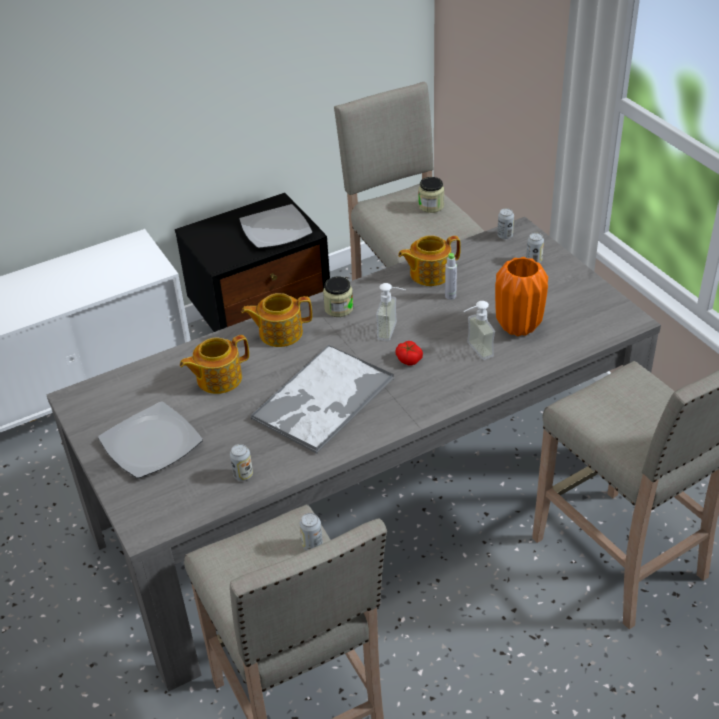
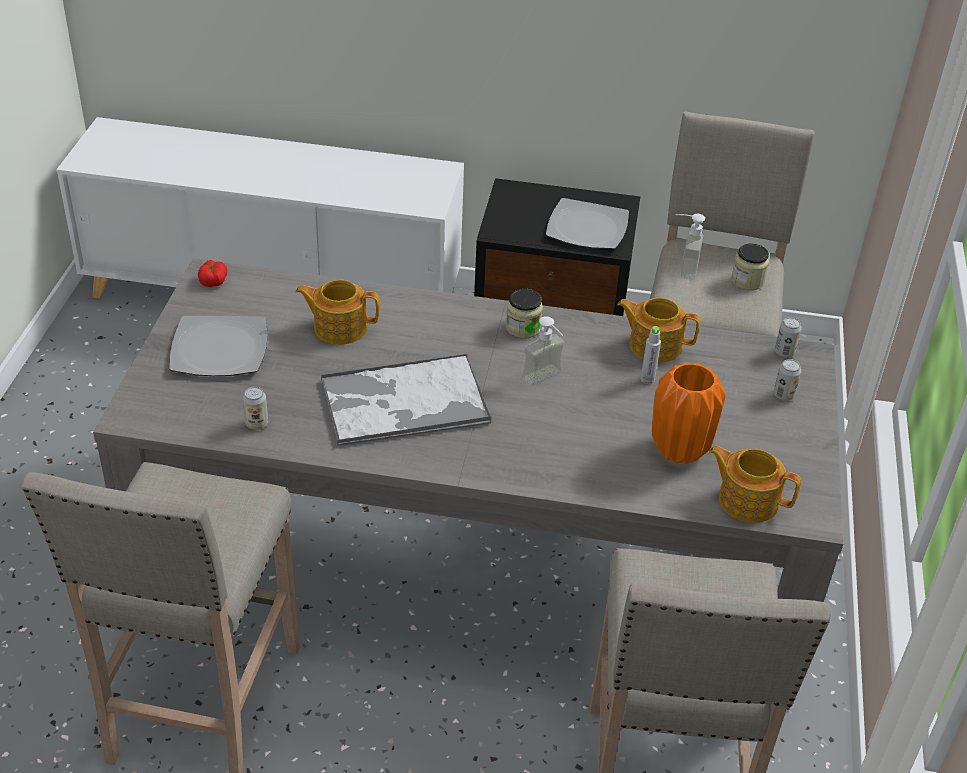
camera: 35 degrees right, 0 degrees up
teapot [242,293,312,347] -> teapot moved to [709,446,801,523]
can [299,513,323,550] -> none
tomato [395,341,423,366] -> tomato moved to [198,260,227,287]
soap dispenser [463,301,495,360] -> soap dispenser moved to [675,214,705,280]

